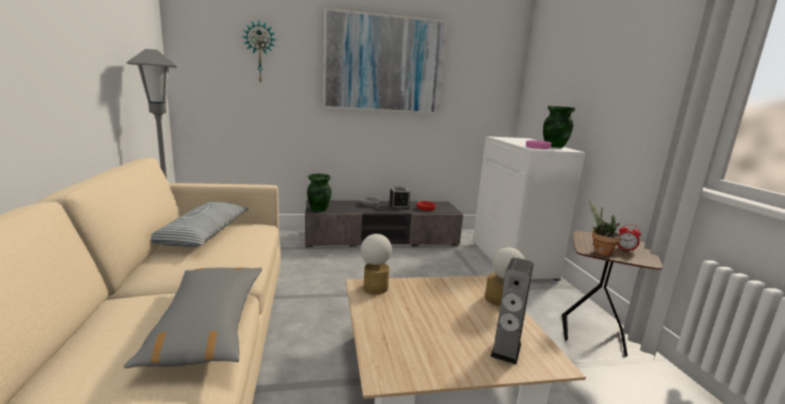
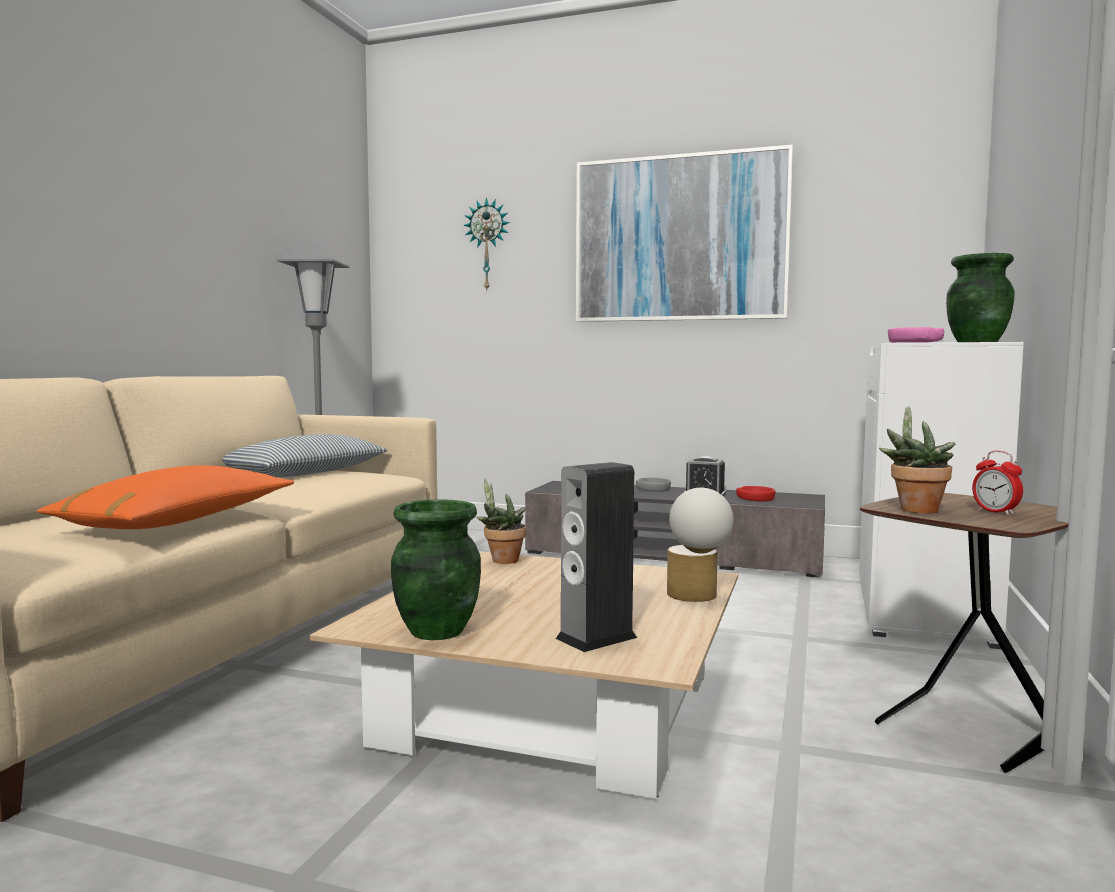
camera: 30 degrees right, 10 degrees down
grey pillow [123,267,262,368] -> orange pillow [36,465,294,529]
green vase [307,174,332,212] -> green vase moved to [391,499,481,640]
table lamp [360,234,392,294] -> potted plant [476,478,526,564]

